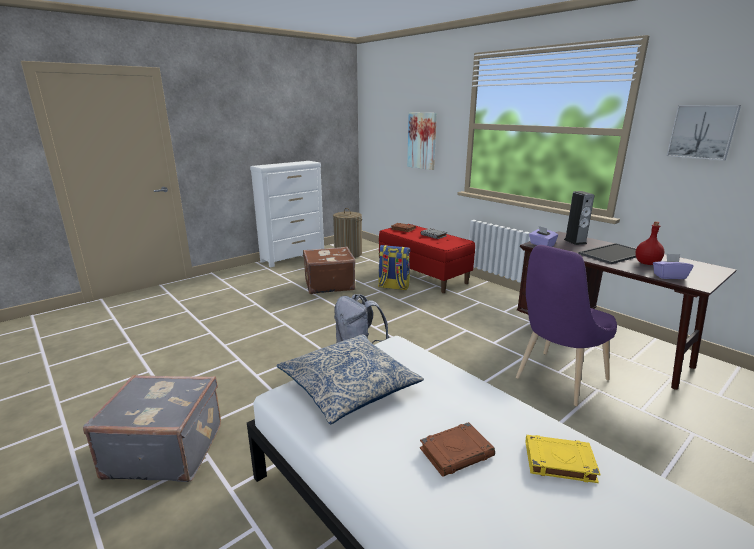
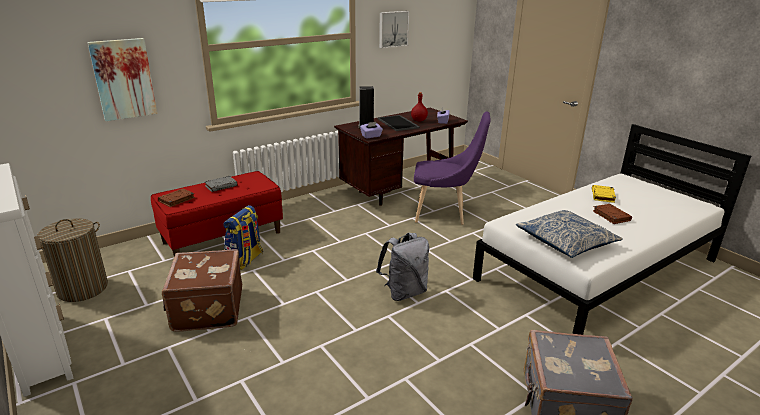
camera: 85 degrees left, 5 degrees up
purple chair [516,245,617,406] -> purple chair turned 45 degrees counterclockwise [414,111,491,225]

